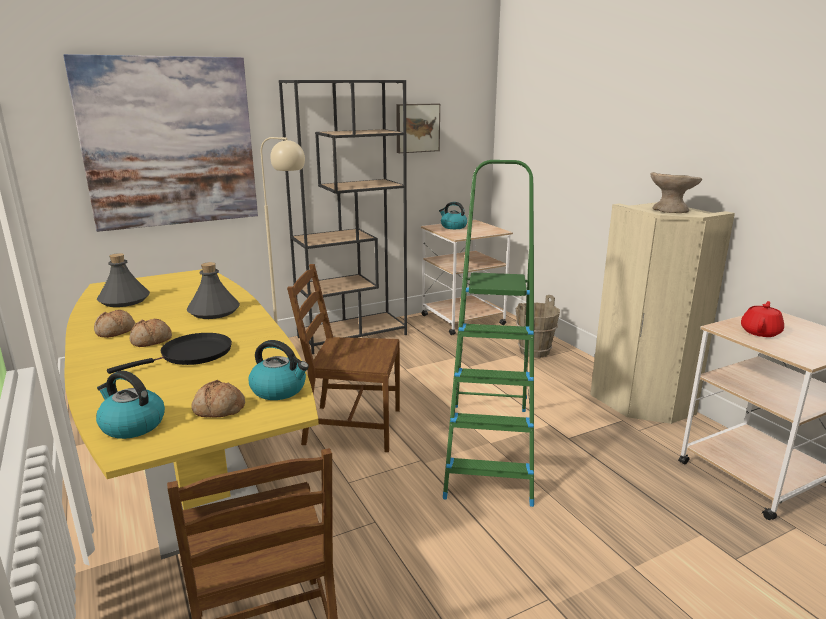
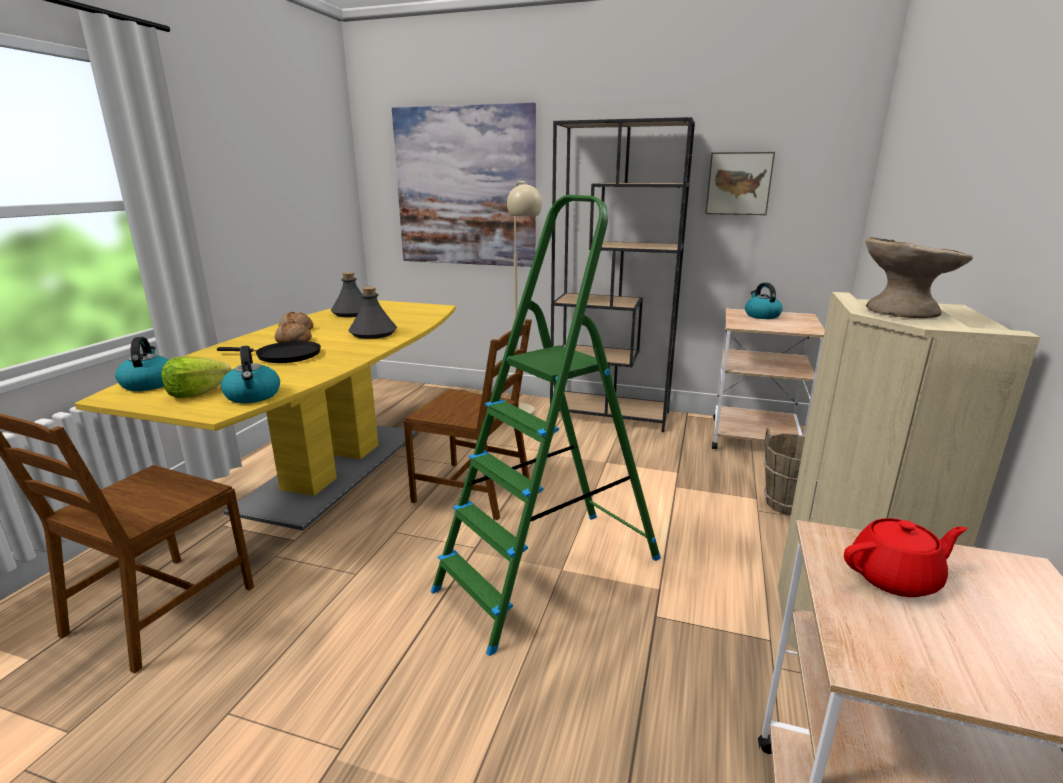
camera: 45 degrees right, 0 degrees up
bread [192,380,245,417] -> lettuce [162,356,232,398]
brown chair [287,264,400,452] -> brown chair turned 150 degrees clockwise [404,319,532,520]

